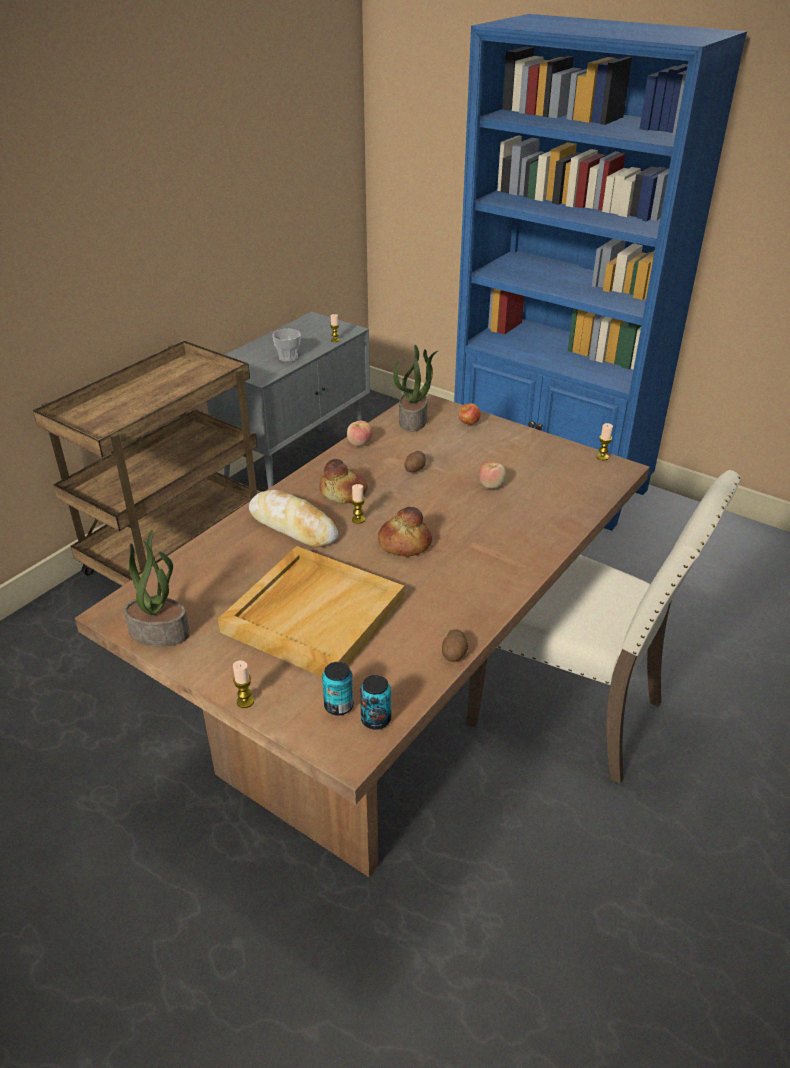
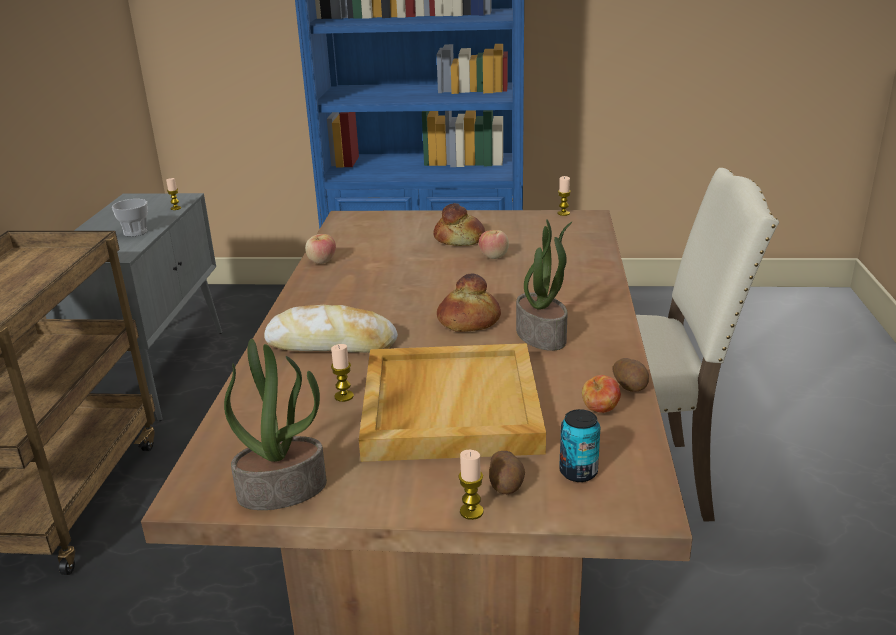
camera: 30 degrees left, 10 degrees down
bread [319,459,368,504] -> bread moved to [433,203,485,246]
candle [351,484,365,524] -> candle moved to [331,344,354,402]
can [360,675,391,730] -> none
potted plant [393,345,438,431] -> potted plant moved to [516,219,572,351]
potato [405,451,426,472] -> potato moved to [489,451,525,494]
apple [458,403,481,425] -> apple moved to [582,375,621,413]

